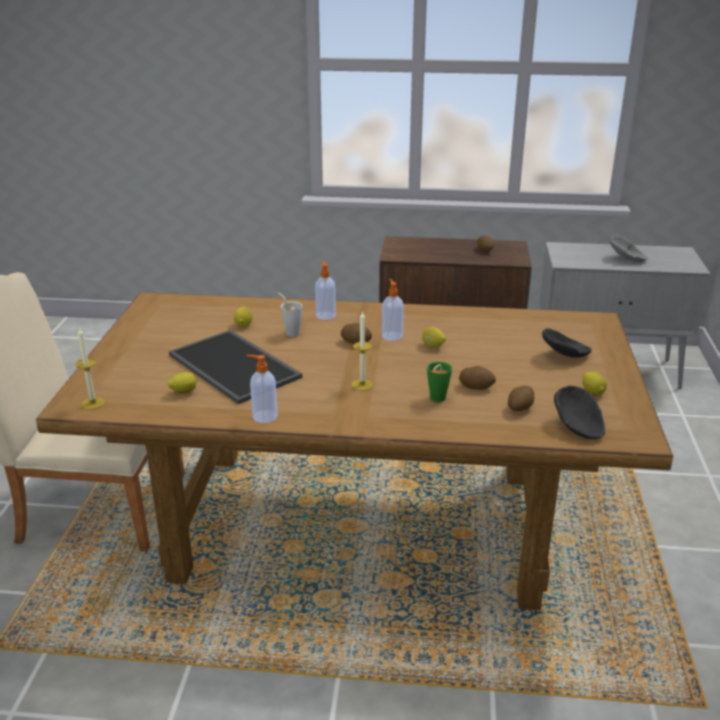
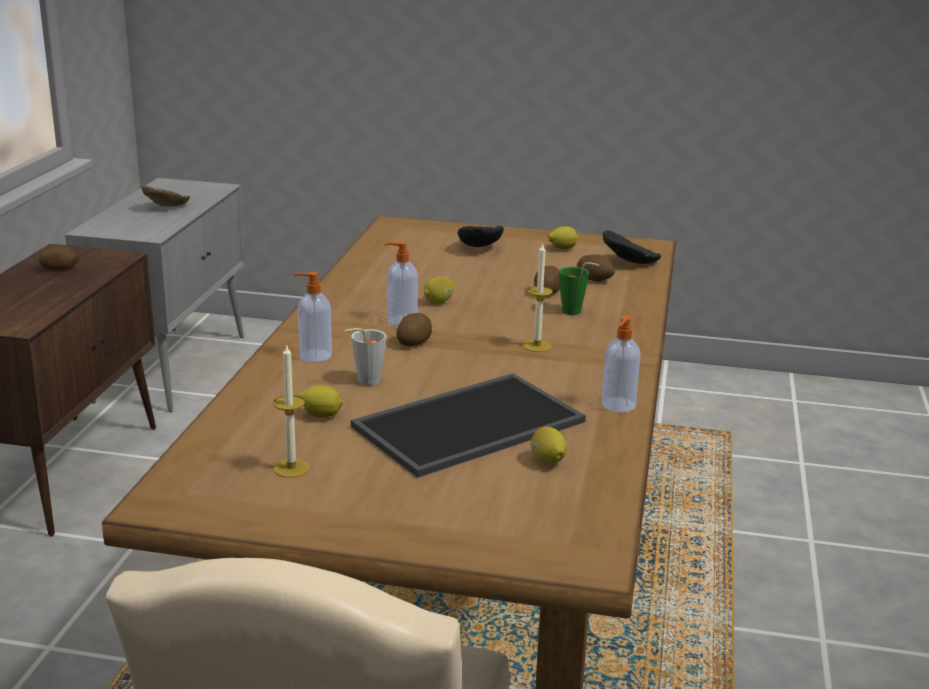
camera: 85 degrees left, 5 degrees down
candle [75,327,105,410] -> candle moved to [273,344,310,478]
grey bowl [610,236,648,262] -> brown bowl [141,184,190,207]

